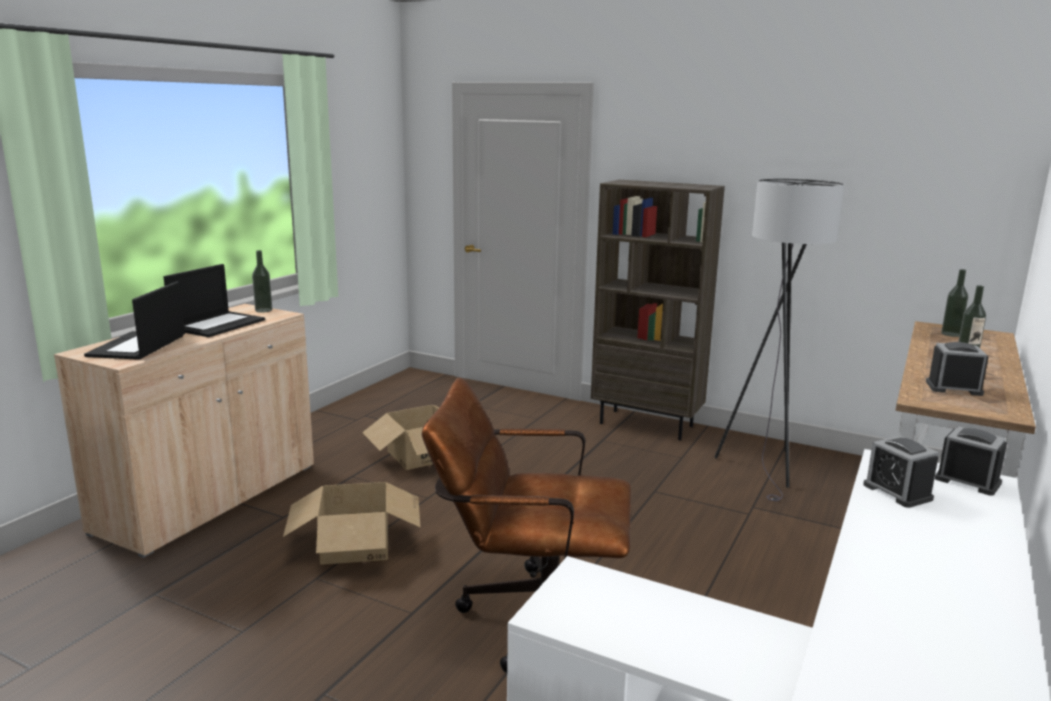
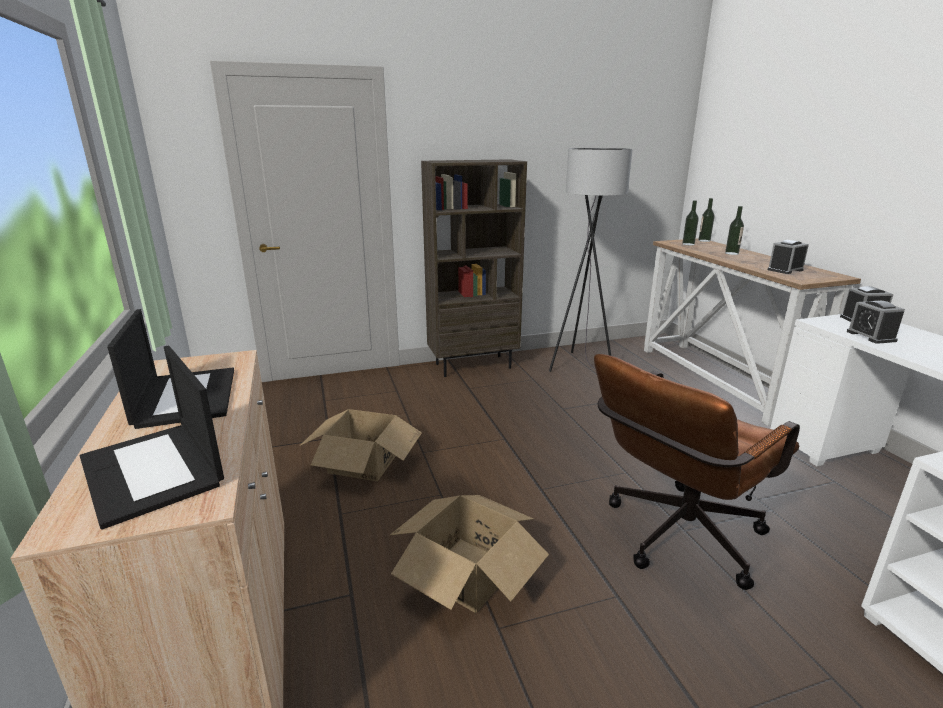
camera: 45 degrees left, 5 degrees up
bottle [252,250,272,313] -> bottle moved to [699,198,715,242]
alarm clock [863,436,939,508] -> alarm clock turned 60 degrees clockwise [847,301,905,344]

